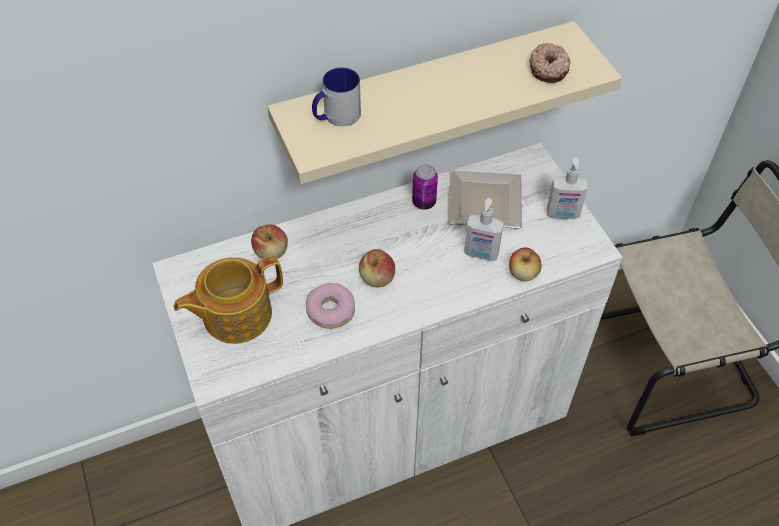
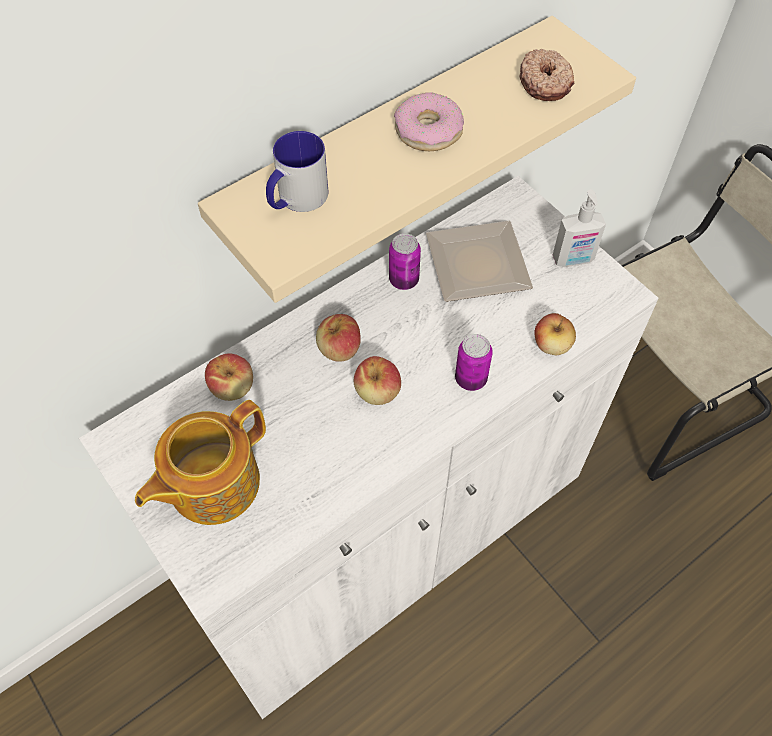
camera: 15 degrees left, 5 degrees up
donut [306,283,355,329] -> donut moved to [394,92,464,151]
soap dispenser [464,198,504,261] -> none
none -> apple [316,314,361,362]
none -> can [455,334,493,391]

